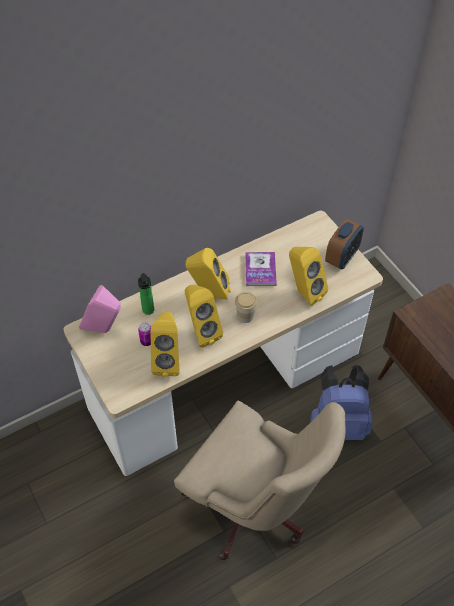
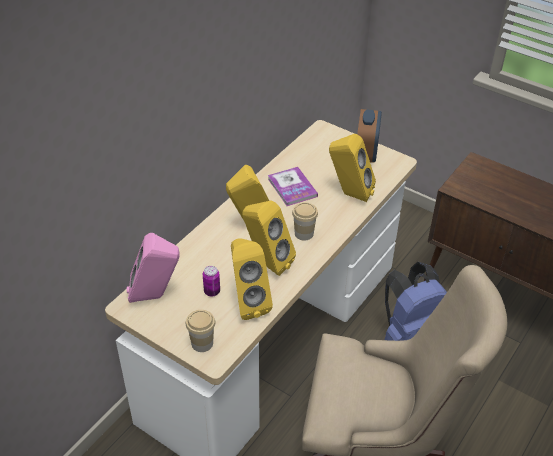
camera: 25 degrees left, 10 degrees down
bottle [138,273,154,315] -> none
none -> cup [186,310,215,352]

